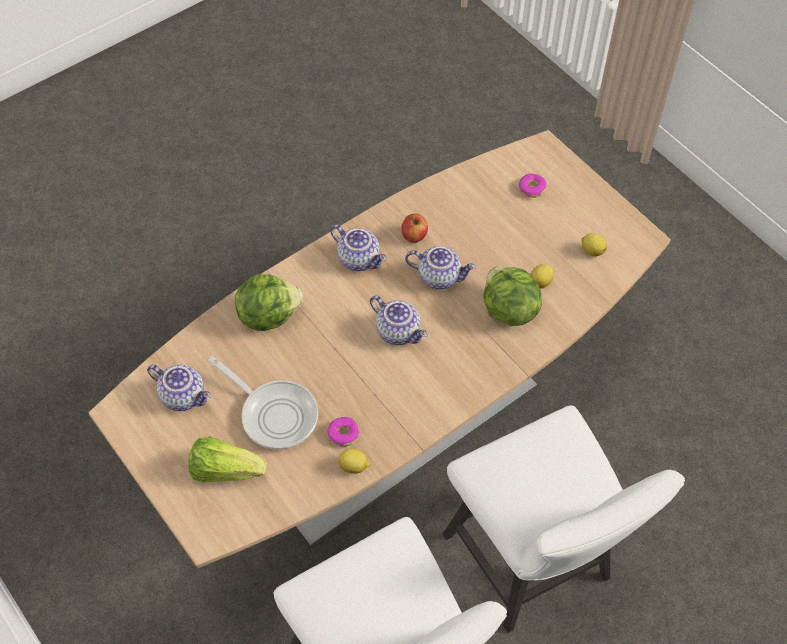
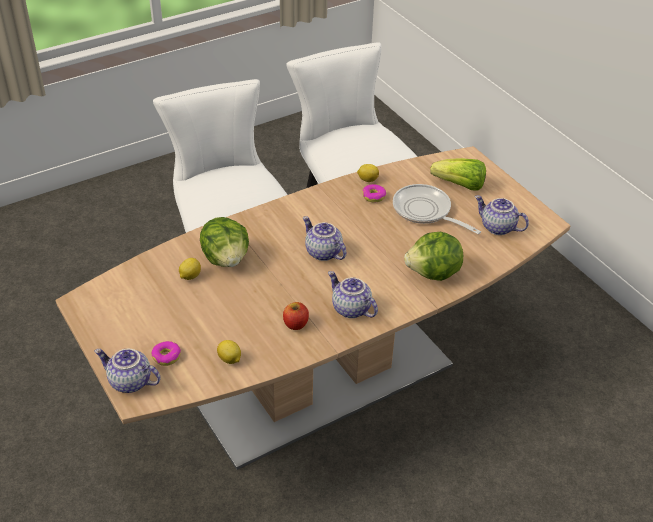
camera: 175 degrees left, 15 degrees down
teapot [405,246,476,290] -> teapot moved to [94,349,161,393]
lemon [582,233,607,257] -> lemon moved to [217,340,241,364]

